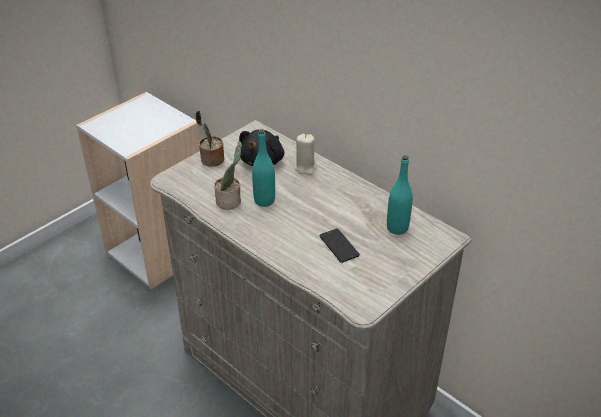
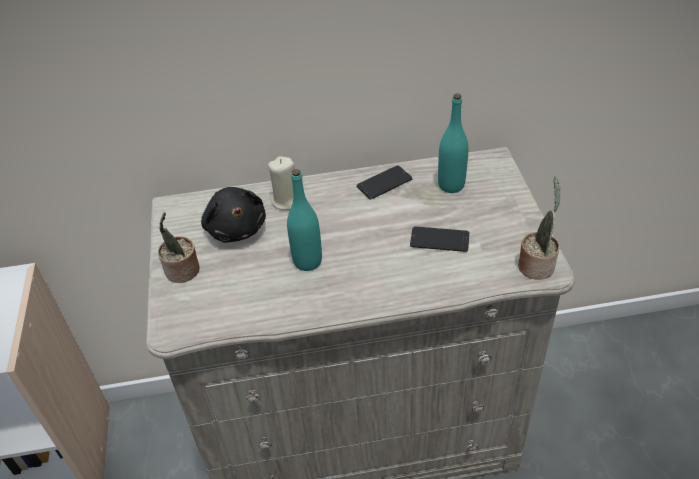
camera: 50 degrees left, 5 degrees up
potted plant [214,142,242,210] -> potted plant moved to [518,176,561,280]
none -> phone [357,165,413,199]

